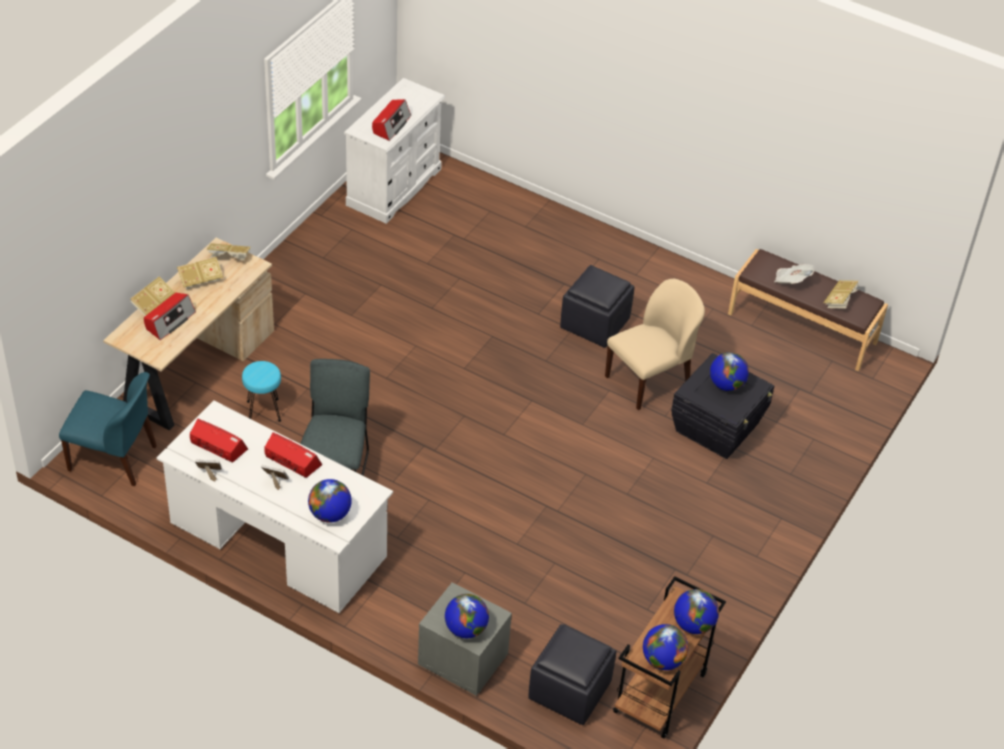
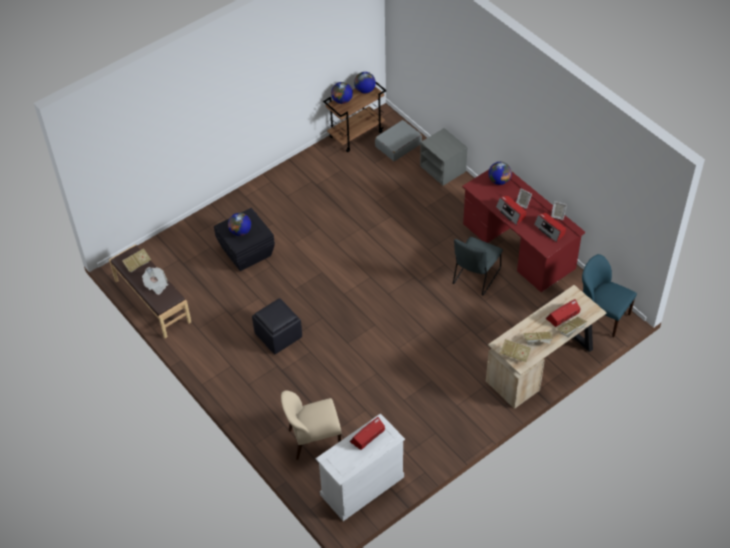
camera: 155 degrees left, 5 degrees up
white desk [156,400,393,613] -> red desk [462,170,585,293]
turquoise stool [242,361,281,422] -> none
globe [445,594,489,638] -> none
black ottoman [528,624,617,725] -> grey suitcase [375,120,422,161]
beige chair [605,279,705,410] -> beige chair moved to [281,390,342,460]

